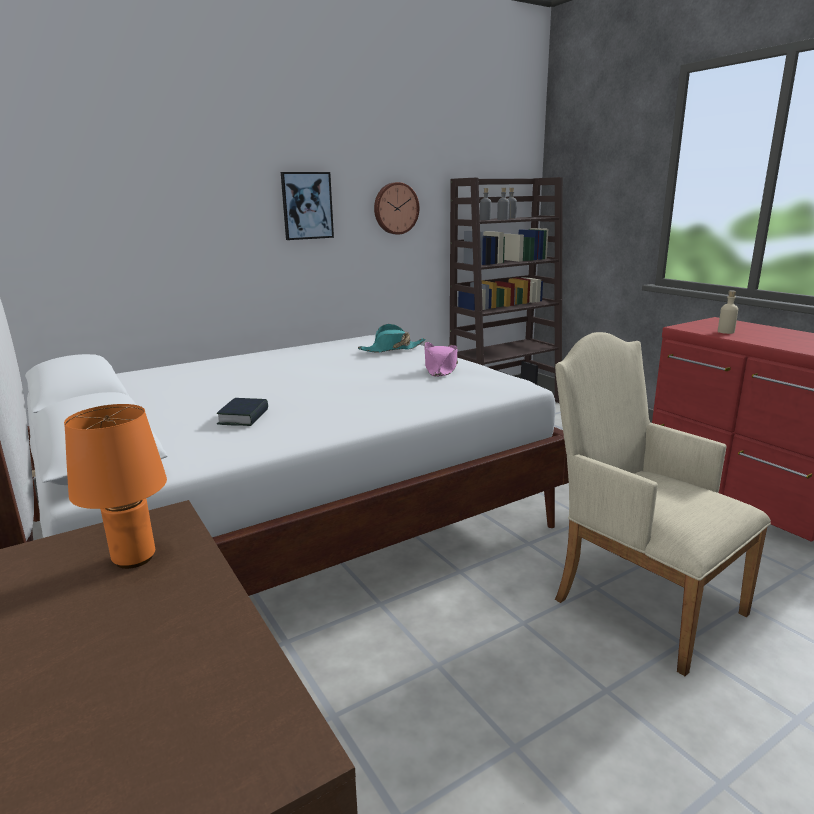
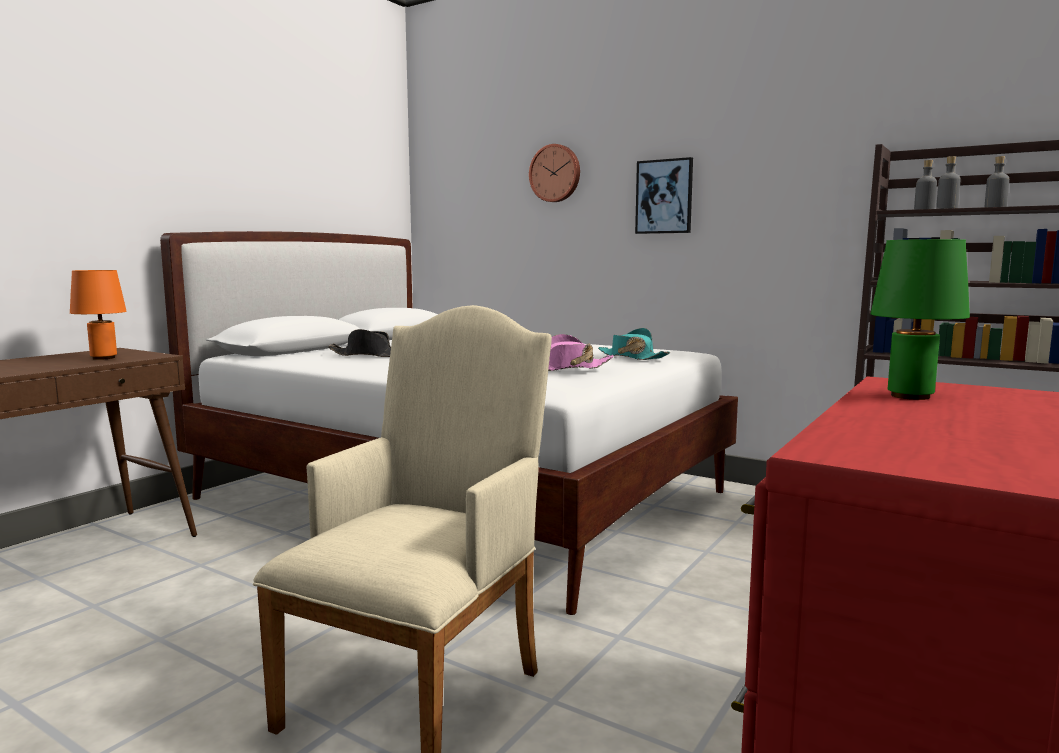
camera: 65 degrees right, 10 degrees down
book [217,398,268,426] -> black hat [328,329,391,357]
wall clock [374,182,419,235] -> wall clock moved to [529,144,580,202]
beige bottle [718,291,738,334] -> green table lamp [871,239,970,400]

